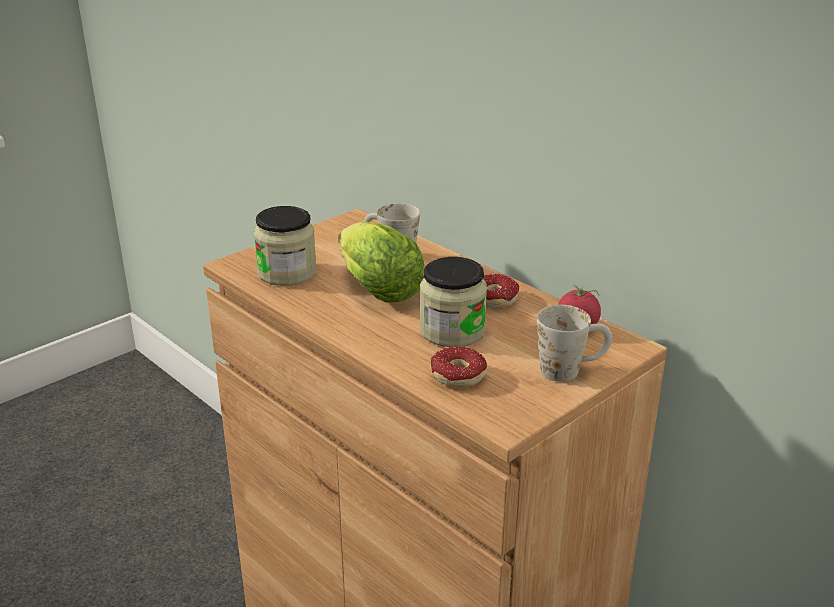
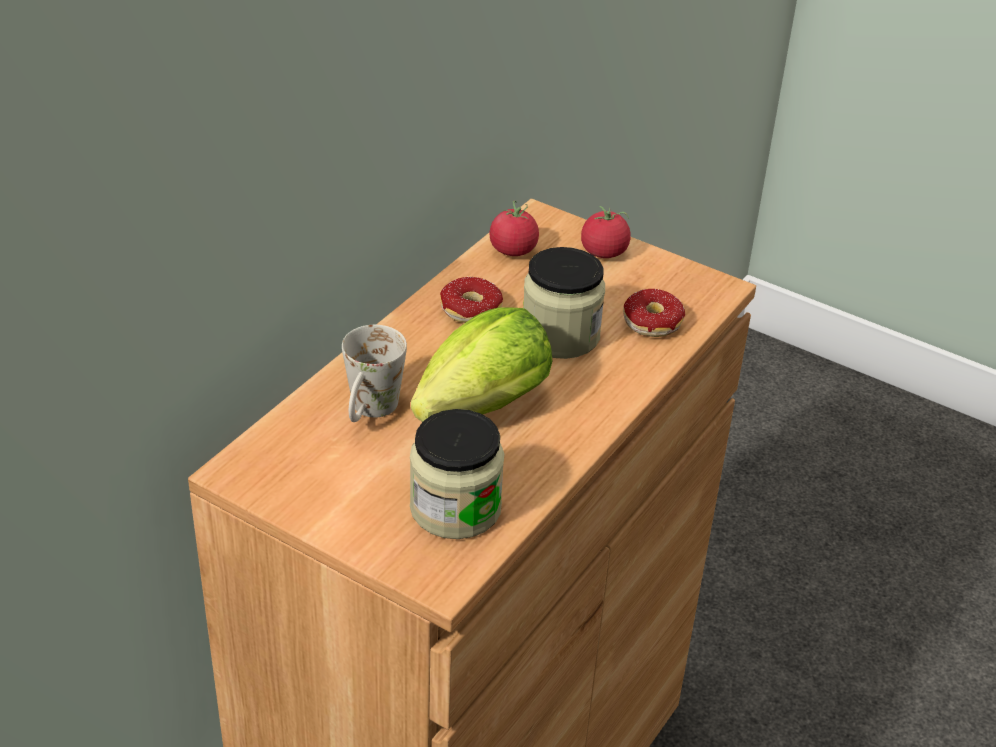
camera: 105 degrees left, 10 degrees up
white mug [537,305,612,382] -> tomato [581,206,631,258]

